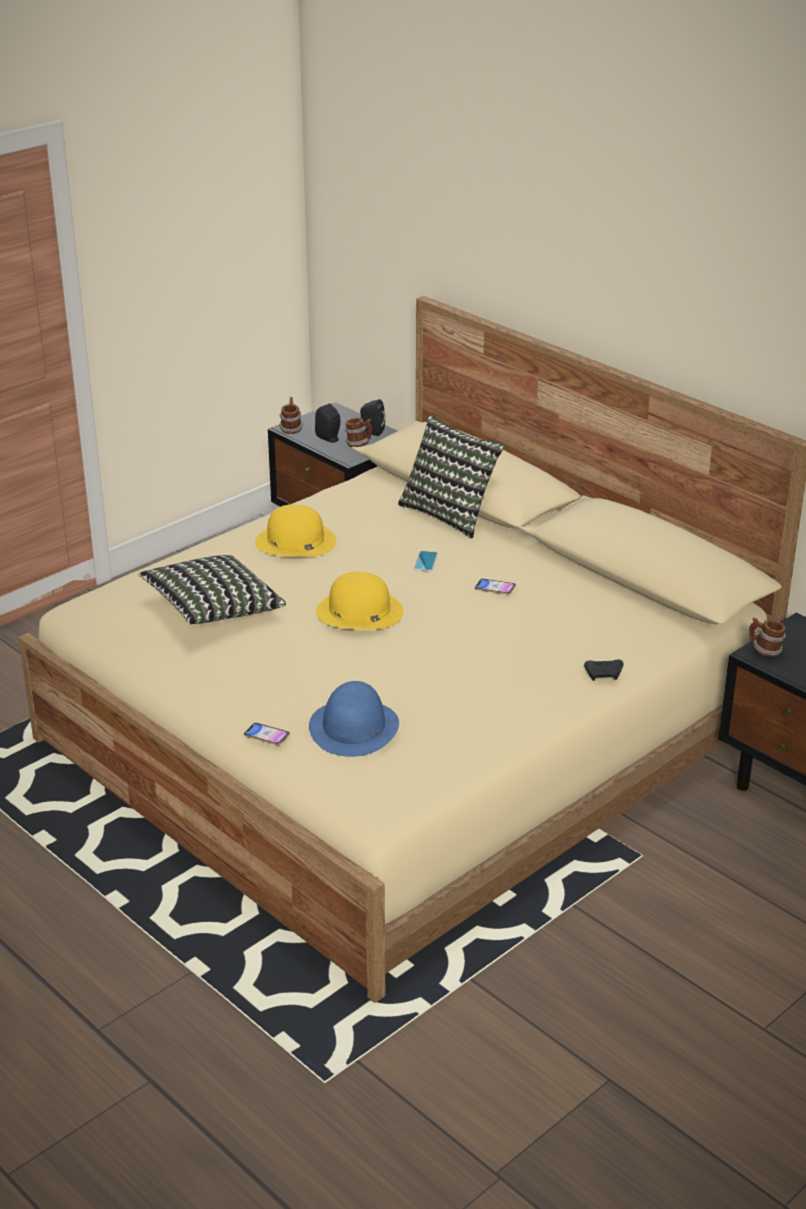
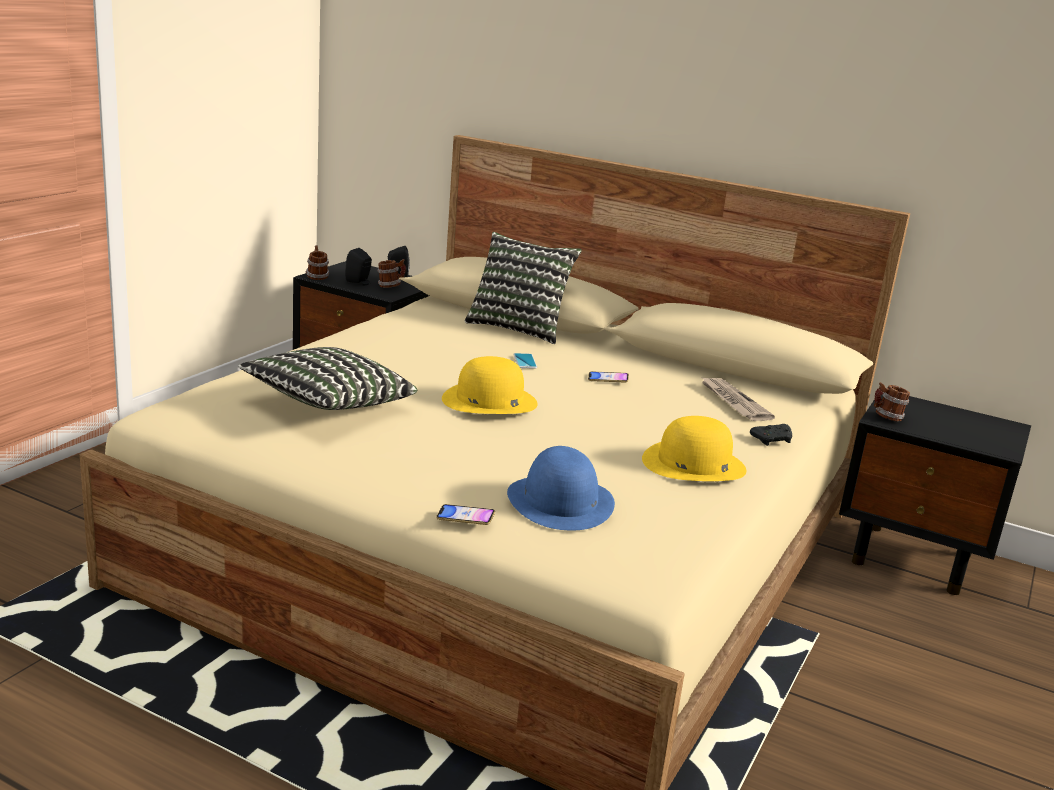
camera: 20 degrees left, 10 degrees down
yellow hat [255,504,337,557] -> yellow hat moved to [642,416,746,481]
none -> newspaper [702,378,775,421]

